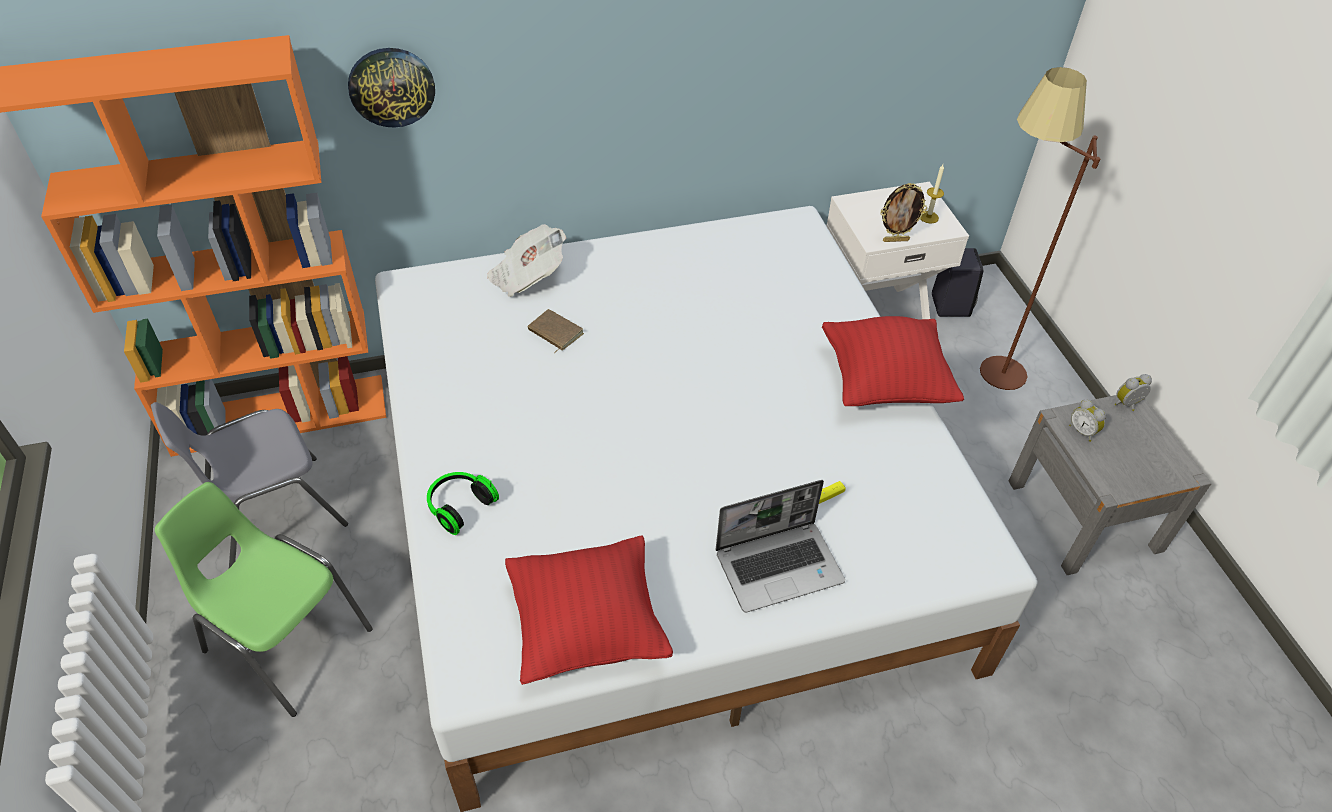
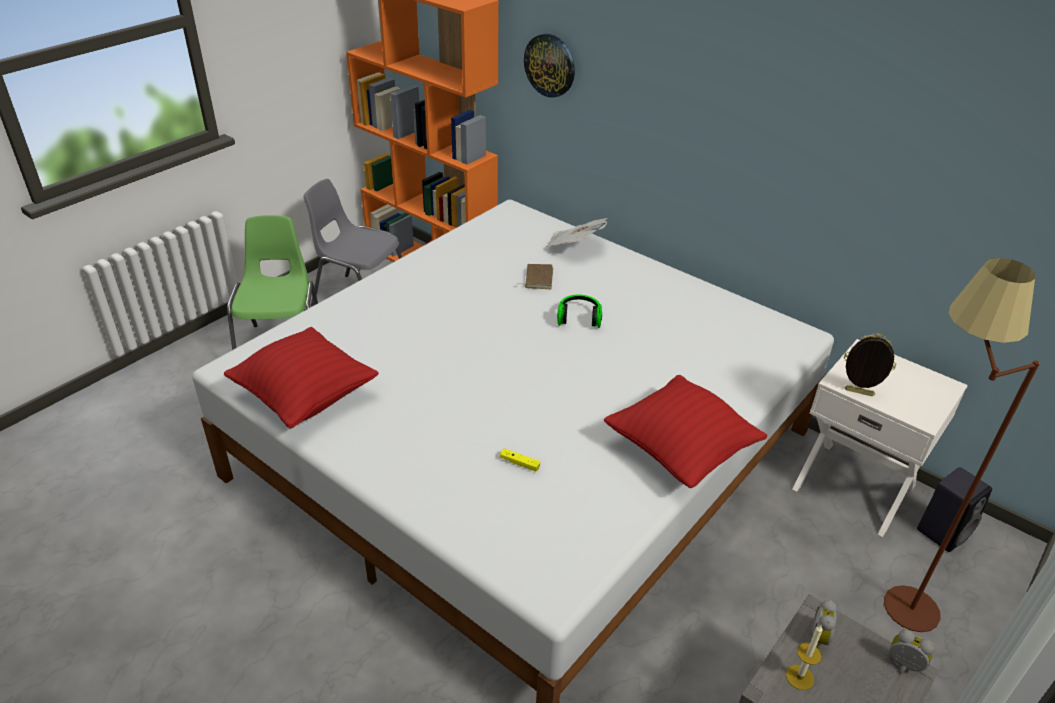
camera: 55 degrees right, 10 degrees down
headphones [427,472,499,535] -> headphones moved to [557,295,602,328]
laptop [716,480,845,612] -> none
picture frame [880,183,927,242] -> picture frame turned 150 degrees clockwise [844,333,896,396]
candle [920,164,944,224] -> candle moved to [786,625,823,690]

